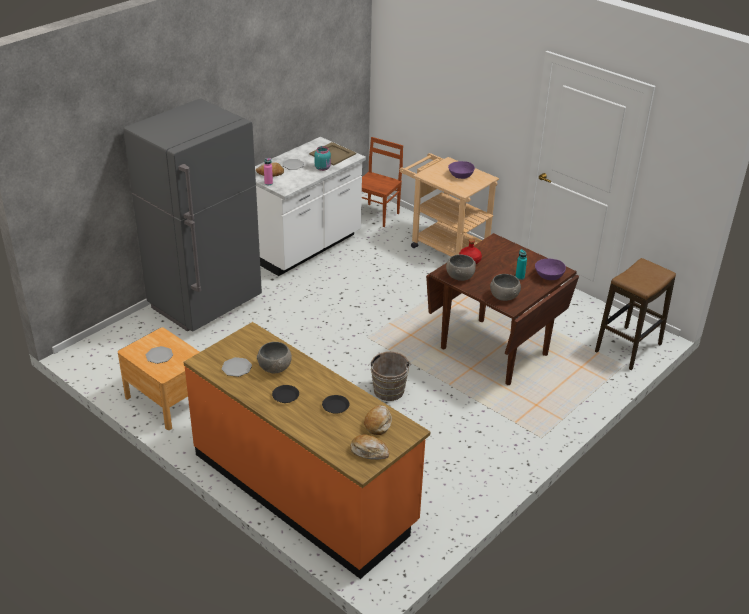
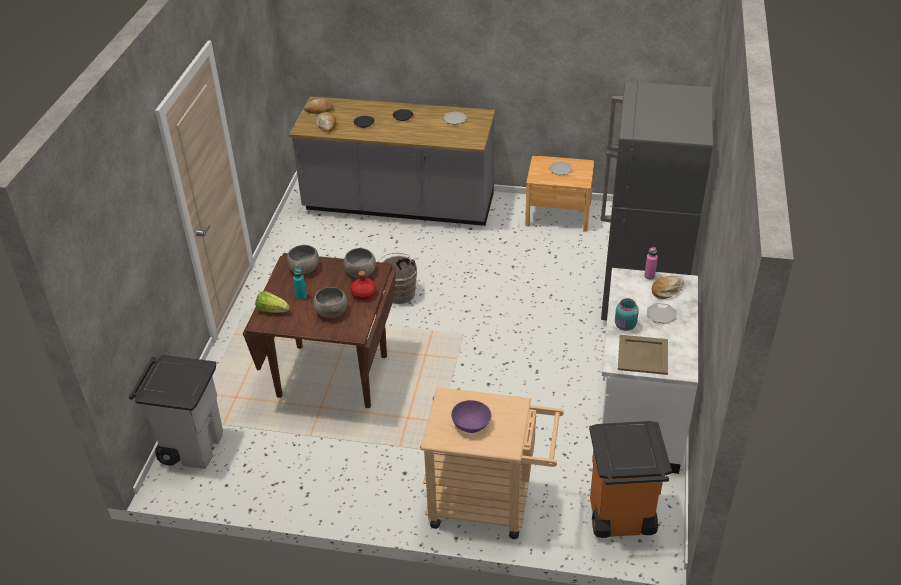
camera: 150 degrees right, 5 degrees up
orange counter [184,322,430,579] -> grey counter [289,96,495,226]
grey bowl [257,342,292,373] -> grey bowl moved to [313,287,347,318]
brown chair [362,137,403,227] -> orange trash can [589,421,672,538]
purple bowl [535,259,566,280] -> lettuce [255,291,290,313]
stool [595,258,676,370] -> grey trash can [129,355,223,469]

